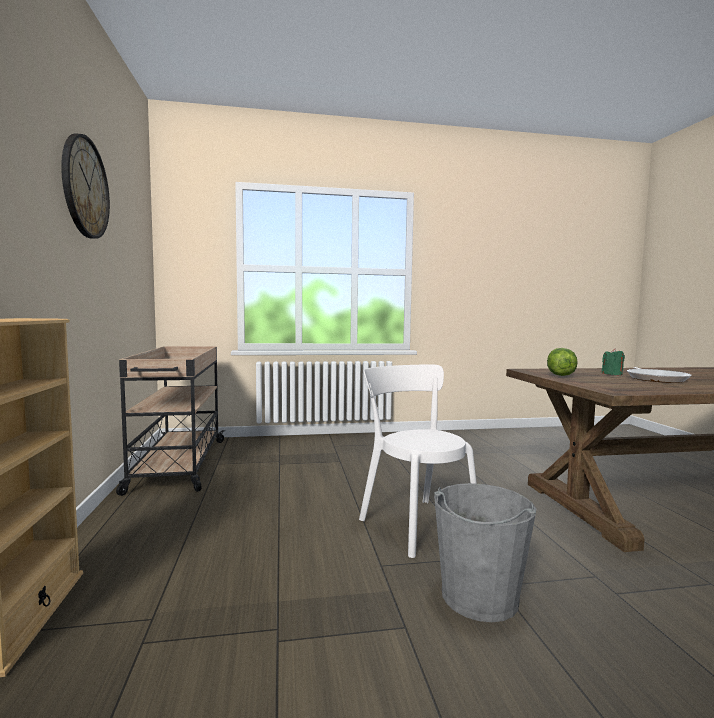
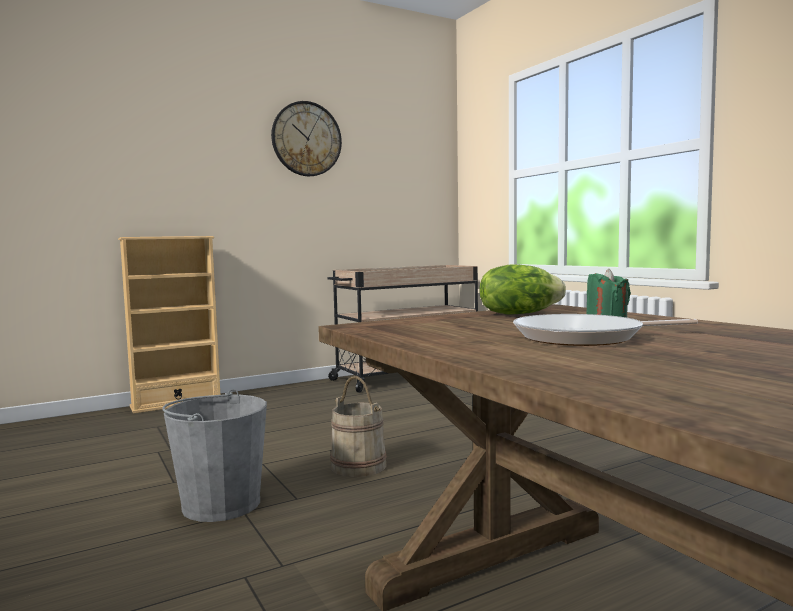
camera: 70 degrees right, 0 degrees up
white chair [359,365,477,558] -> beige bucket [330,376,387,477]

